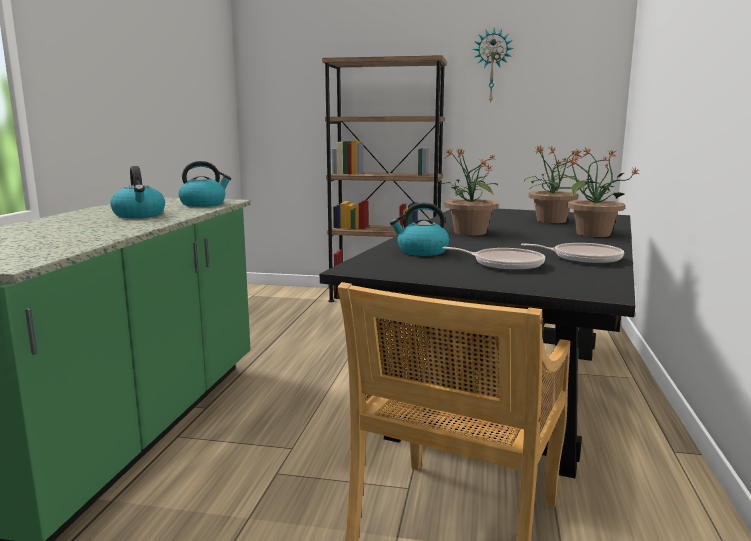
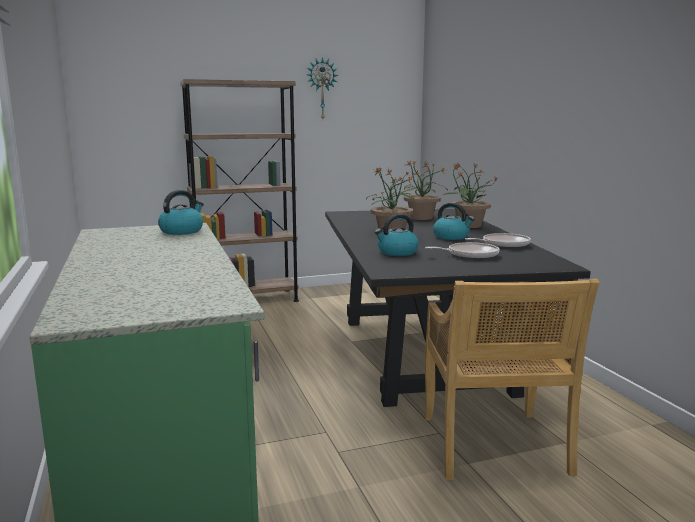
camera: 30 degrees left, 0 degrees up
kettle [110,166,165,218] -> kettle moved to [433,203,474,240]

